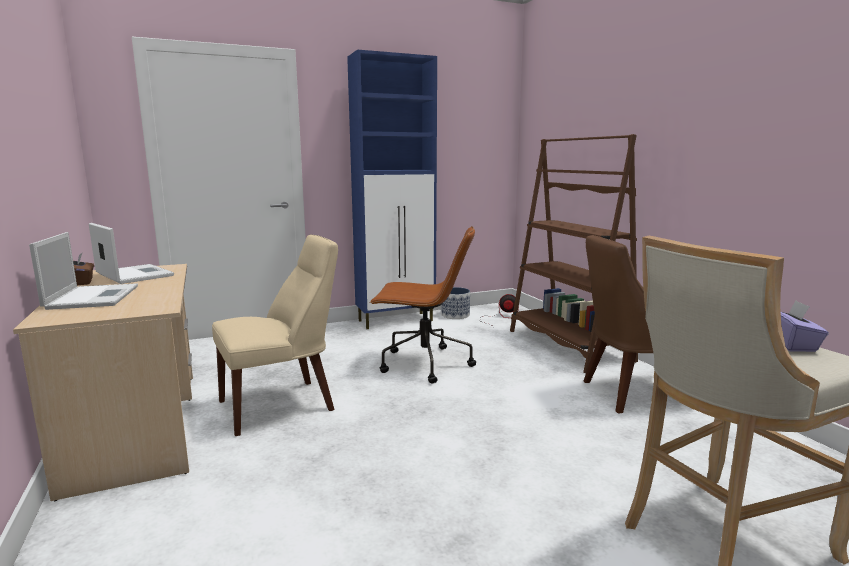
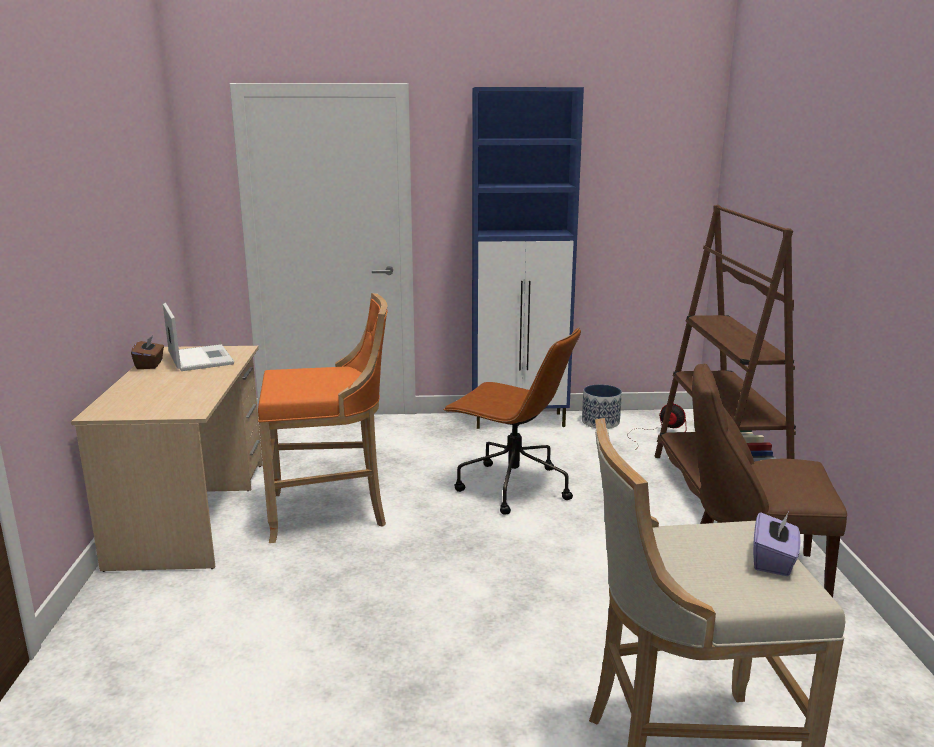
camera: 20 degrees right, 5 degrees up
laptop [29,232,138,310] -> none
beige chair [212,235,338,436] -> orange stool [258,293,387,543]

